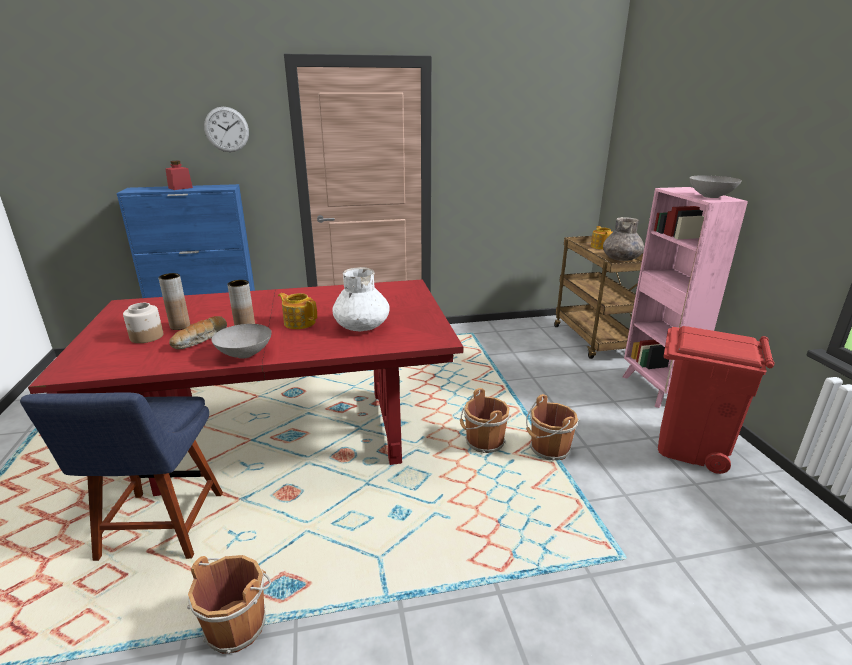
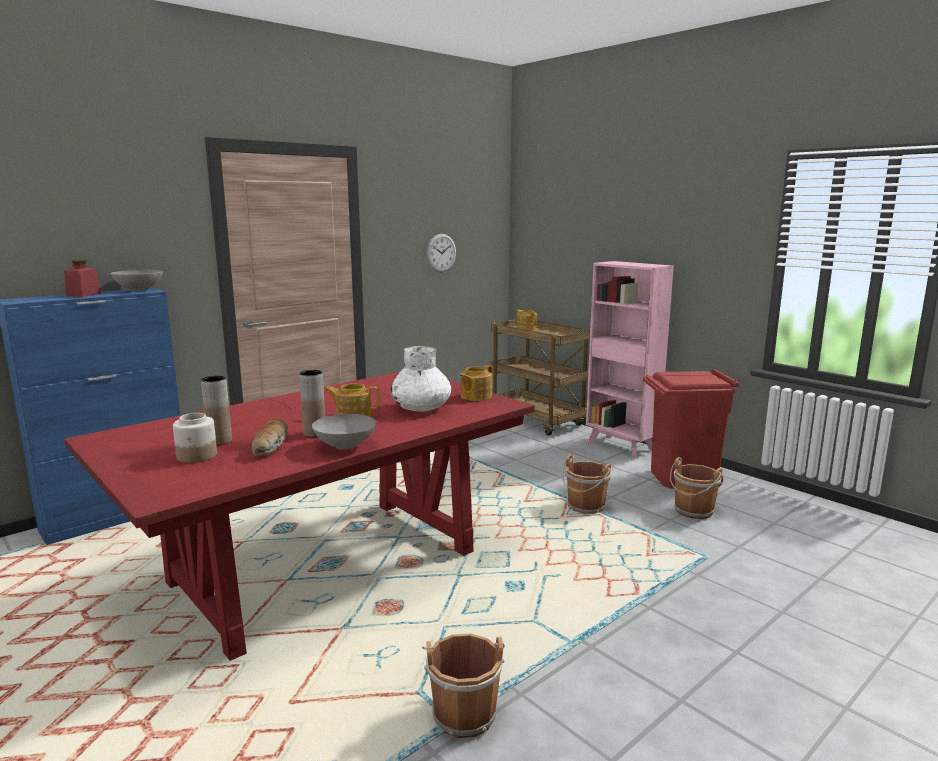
camera: 30 degrees left, 10 degrees down
blue chair [20,392,223,561] -> none
wall clock [204,107,249,152] -> wall clock moved to [426,234,456,272]
brown bucket [460,388,511,453] -> brown bucket moved to [670,457,722,519]
grey vase [603,217,644,261] -> none
grey bowl [689,175,742,198] -> grey bowl moved to [110,270,163,291]
none -> teapot [459,365,492,401]

